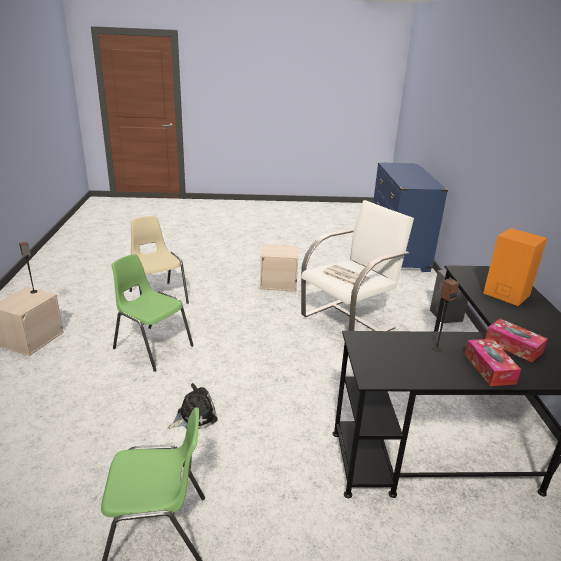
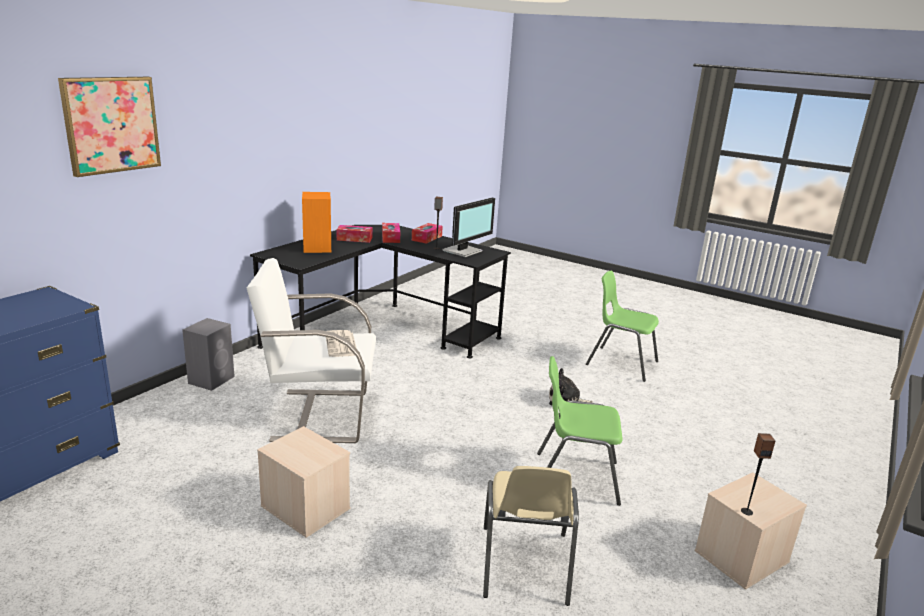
camera: 145 degrees left, 5 degrees down
green chair [111,254,194,372] -> green chair turned 120 degrees clockwise [537,356,622,506]
none -> picture [58,77,161,177]
none -> tissue box [337,225,373,243]
none -> monitor [442,198,495,257]

